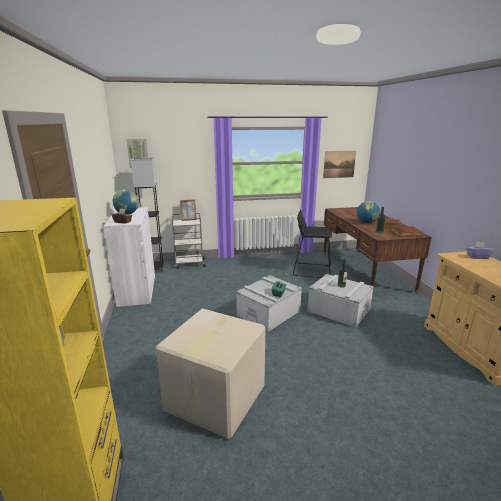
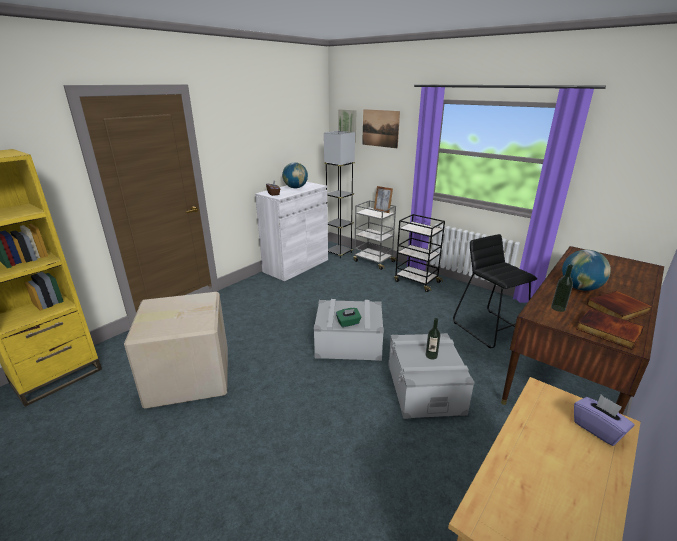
camera: 50 degrees right, 5 degrees up
picture [323,151,356,178] -> picture moved to [362,109,400,148]
none -> black cart [394,214,445,292]

